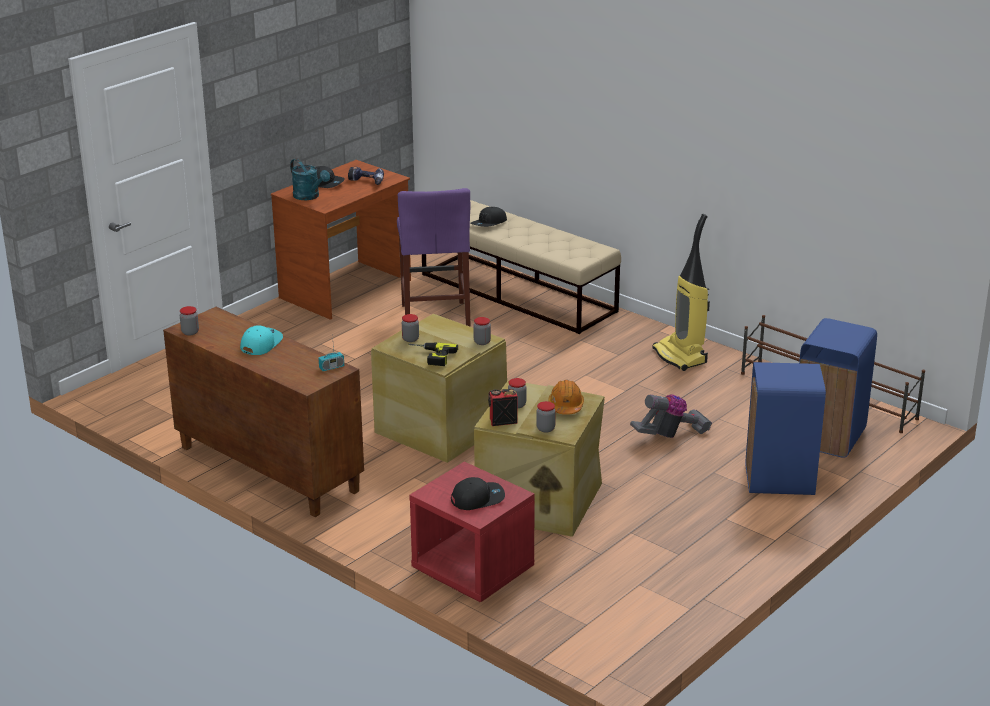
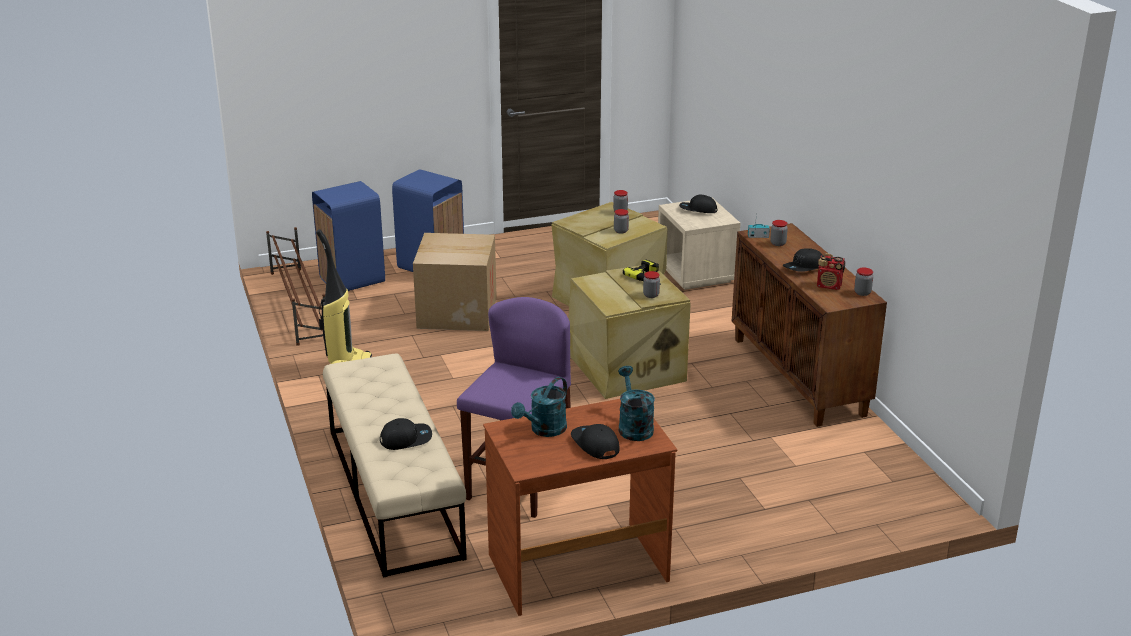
camera: 150 degrees left, 0 degrees up
turquoise cap [240,325,283,355] -> black cap [782,248,823,272]
power drill [348,167,384,185] -> turquoise watering can [511,377,567,437]
red nightstand [409,462,535,602] -> beige nightstand [658,200,741,290]
jar [473,317,491,345] -> jar moved to [770,220,788,246]
radio [488,389,518,426] -> radio moved to [817,253,845,290]
orange hard hat [549,380,584,415] -> none
vacuum cleaner [630,394,712,438] -> cardboard box [413,233,497,331]

